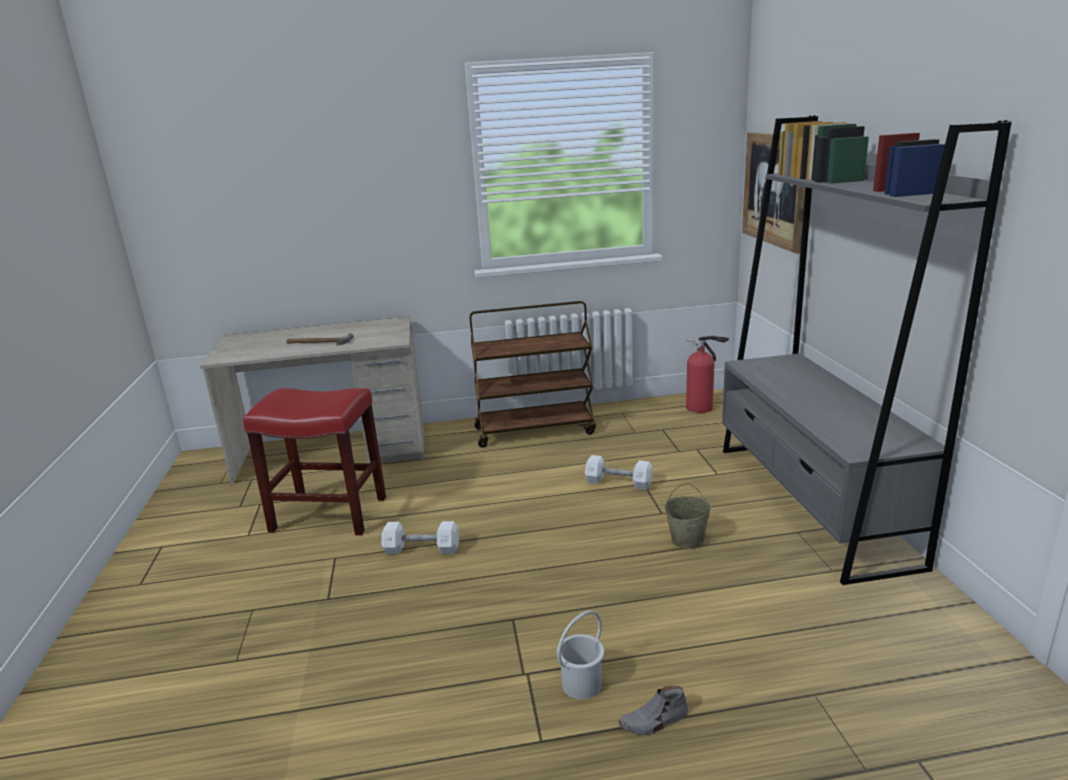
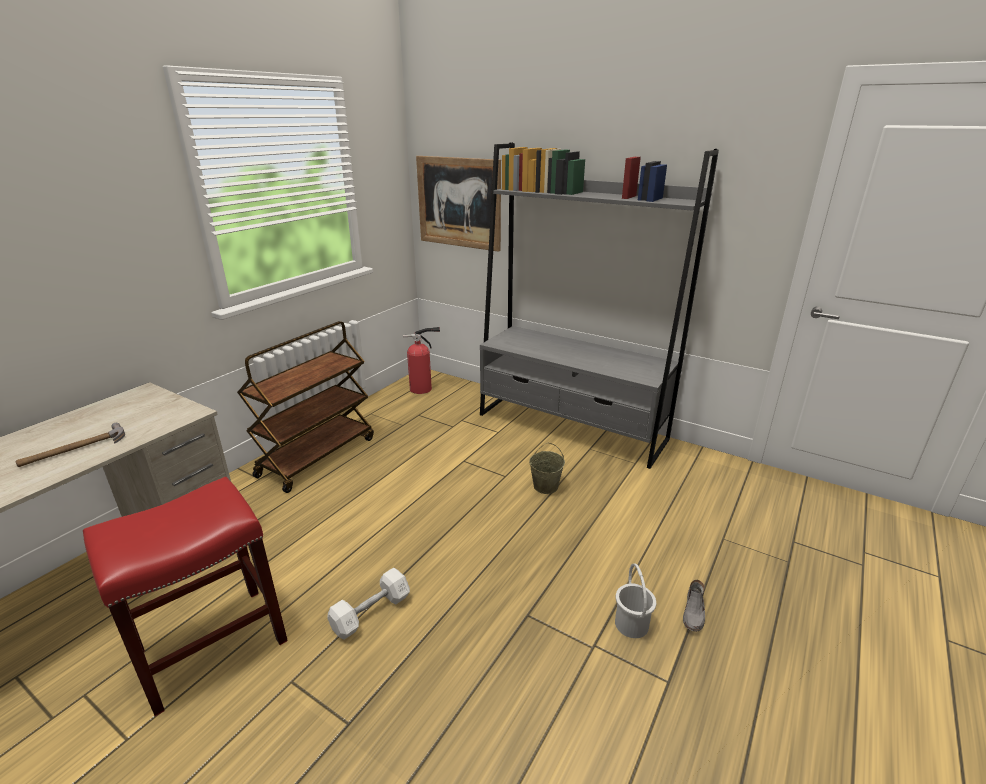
camera: 50 degrees left, 5 degrees up
white dumbbell [585,455,653,490] -> none

